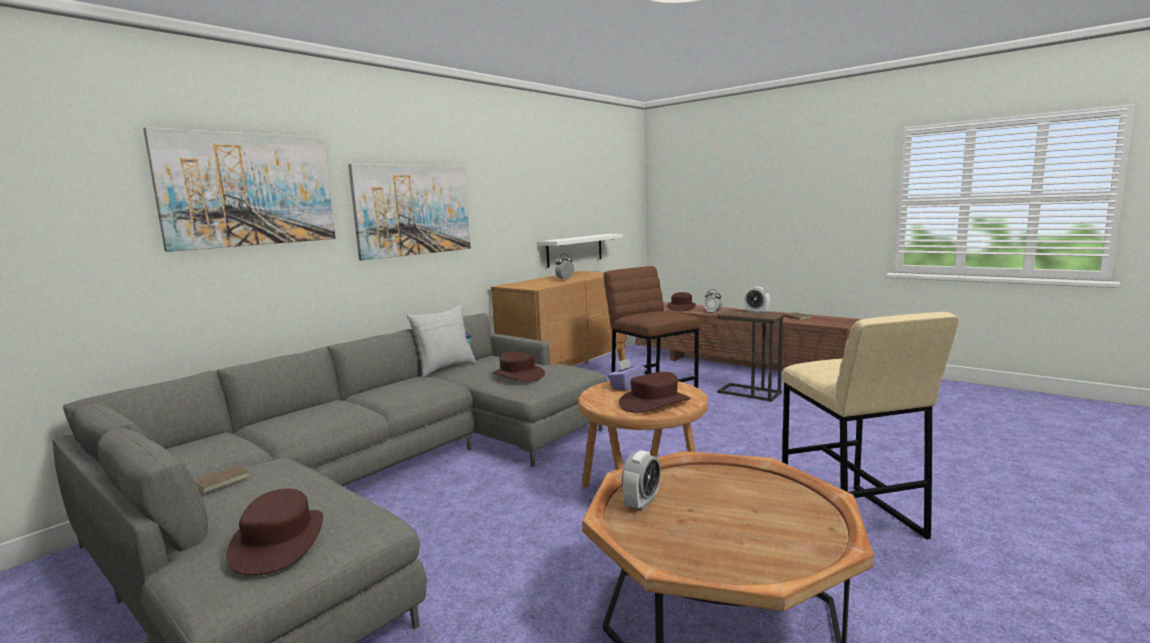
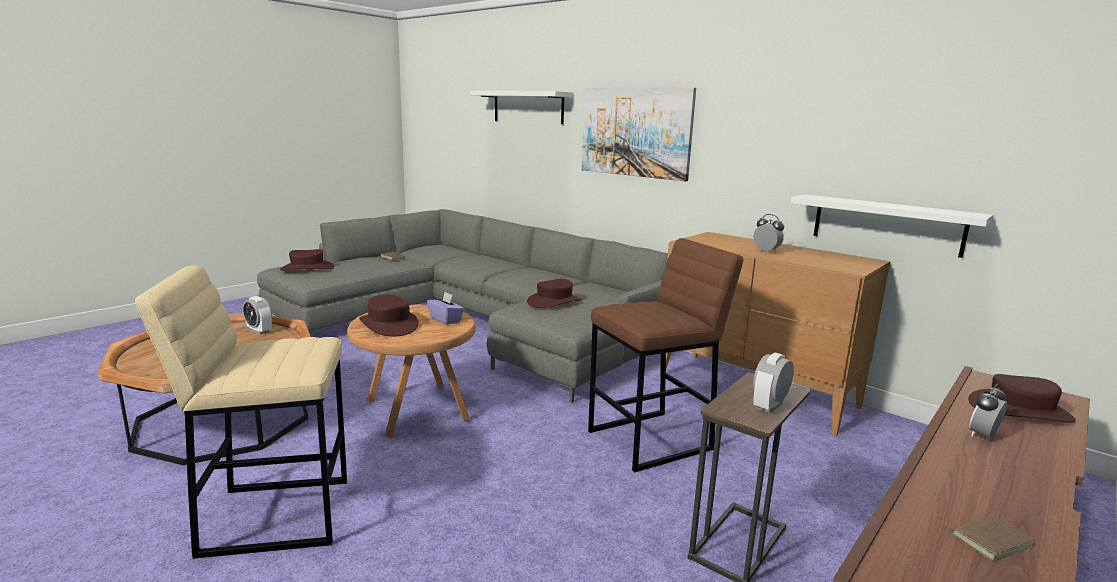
camera: 90 degrees right, 5 degrees up
picture [143,127,336,252] -> white shelf [470,91,573,124]
grey pillow [407,305,476,377] -> none

